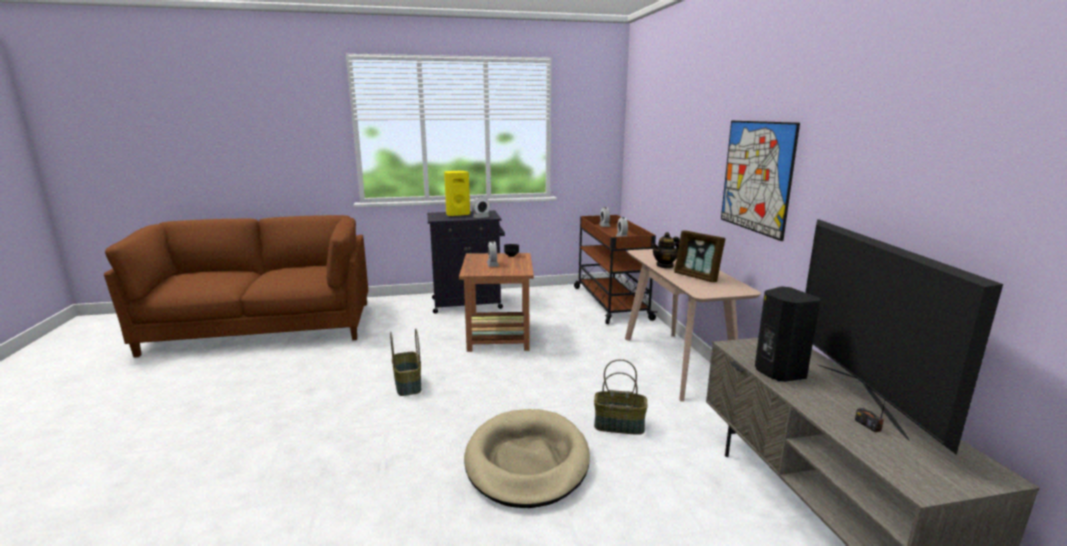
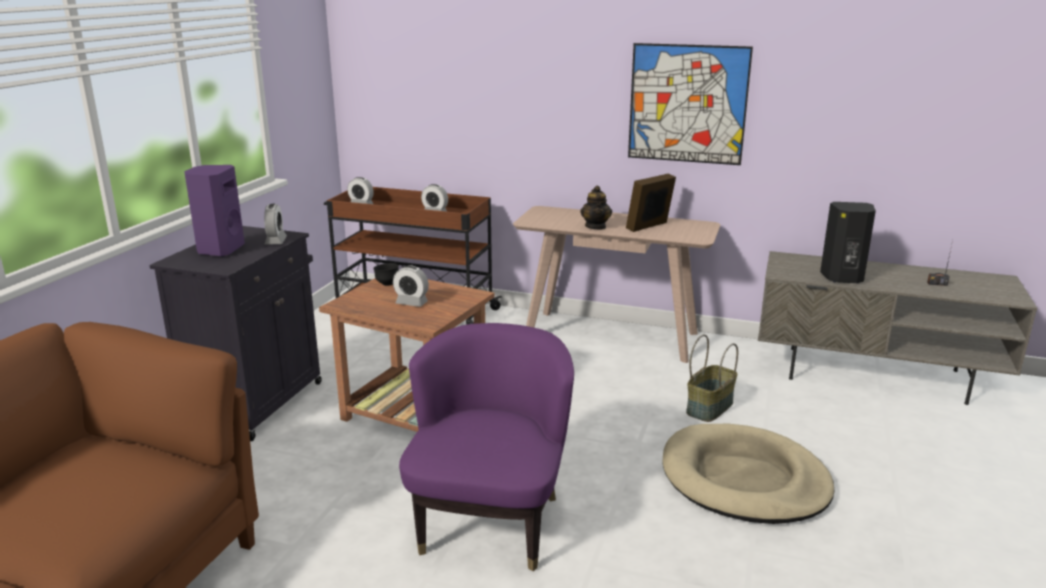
camera: 60 degrees left, 5 degrees up
basket [390,329,421,396] -> purple armchair [399,323,574,571]
yellow speaker [444,171,470,217] -> purple speaker [184,165,245,256]
picture frame [674,230,726,282] -> picture frame turned 150 degrees clockwise [626,173,676,232]
television [805,219,1003,455] -> none

